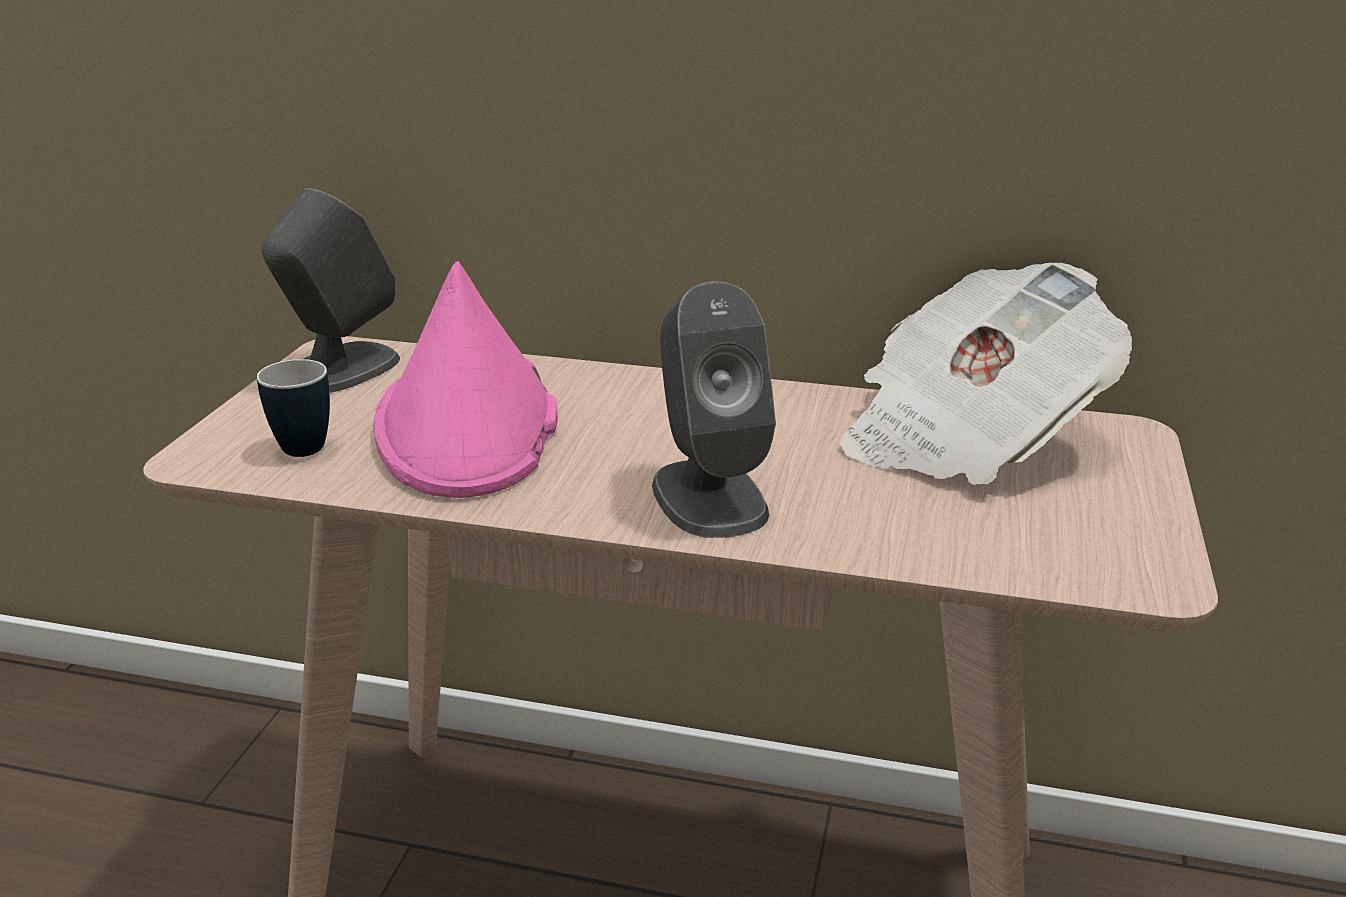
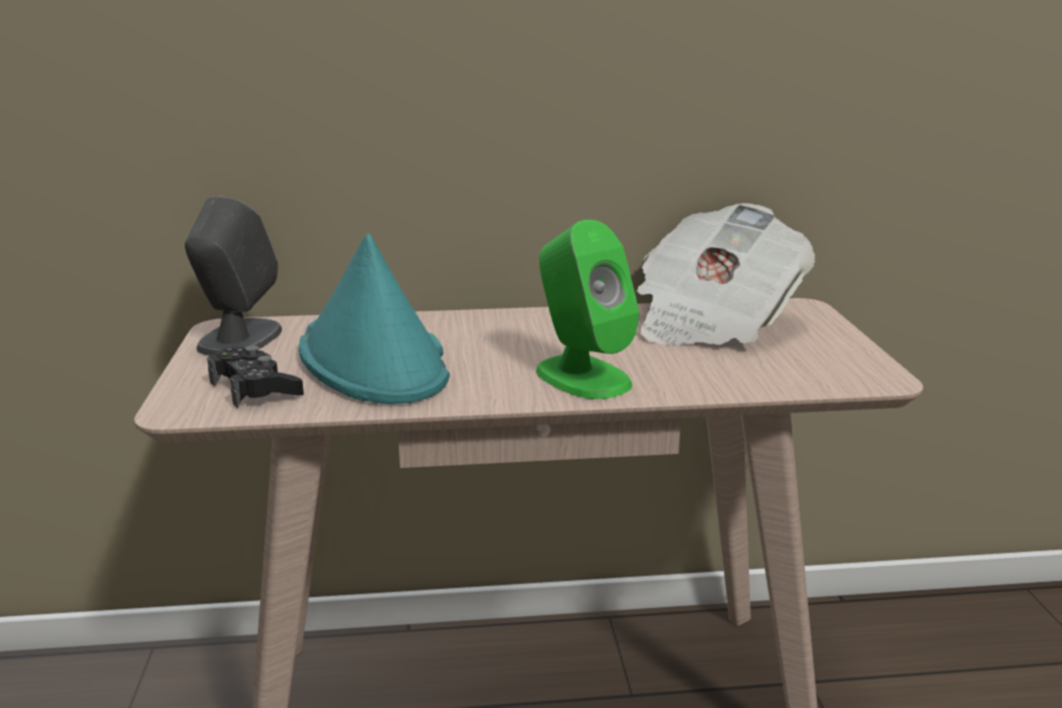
camera: 20 degrees left, 5 degrees down
mug [257,359,330,457] -> black game controller [207,345,304,408]
pink hat [374,261,558,498] -> turquoise hat [299,233,450,404]
grey speaker [652,281,776,538] -> green speaker [536,220,639,399]

